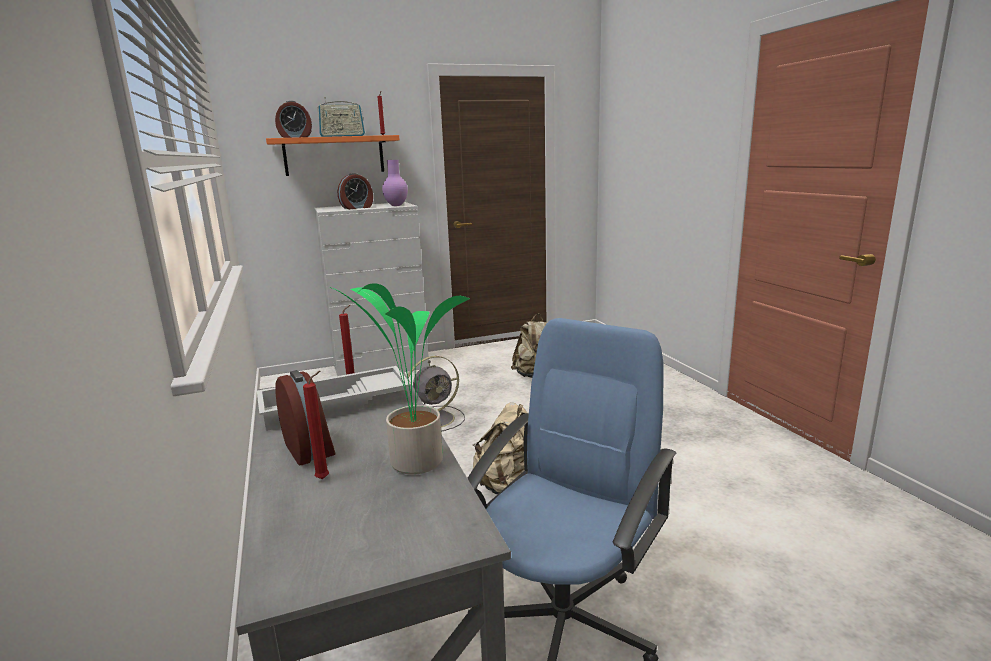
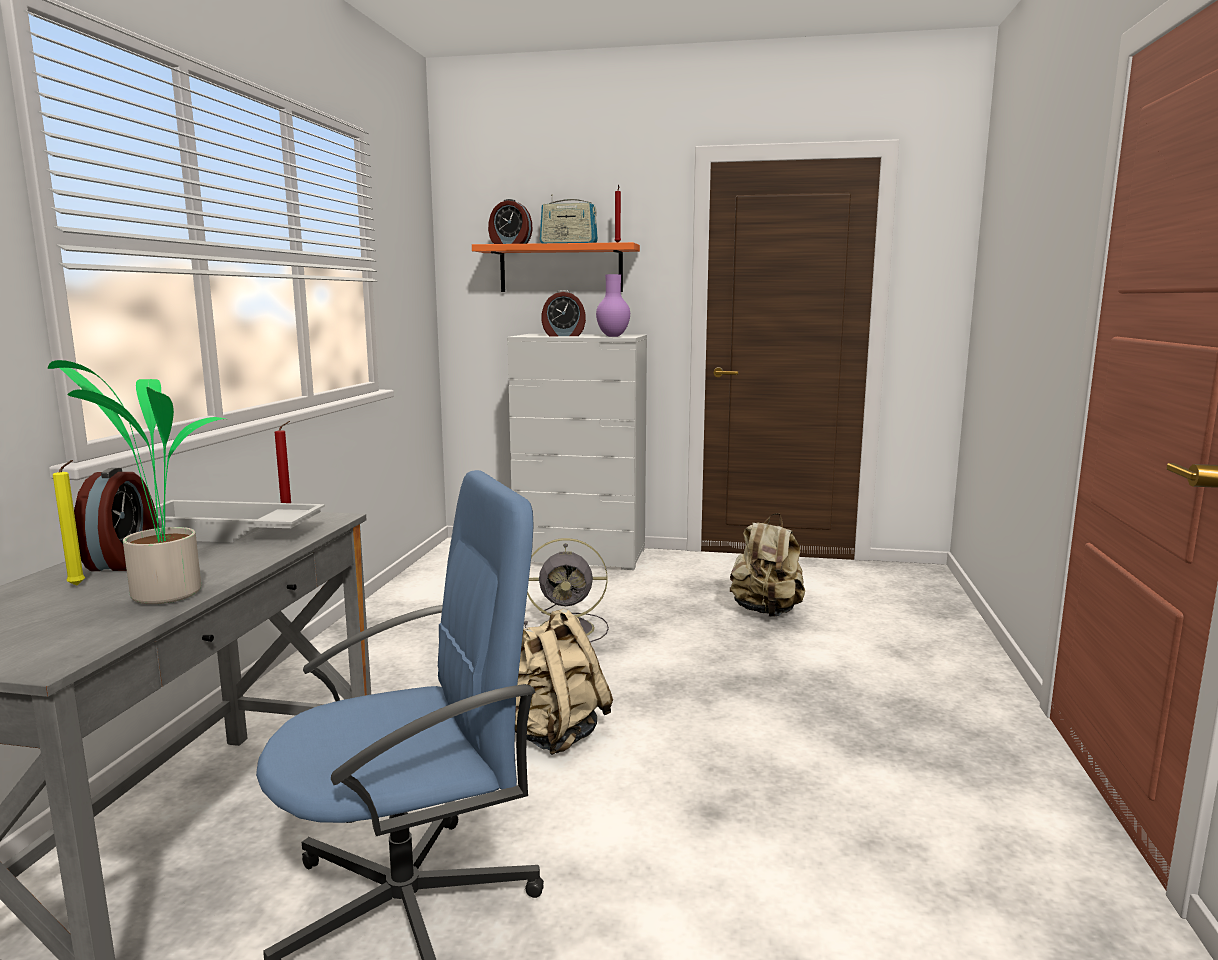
camera: 30 degrees right, 5 degrees down
red candle [303,371,329,479] -> yellow candle [53,460,85,586]

